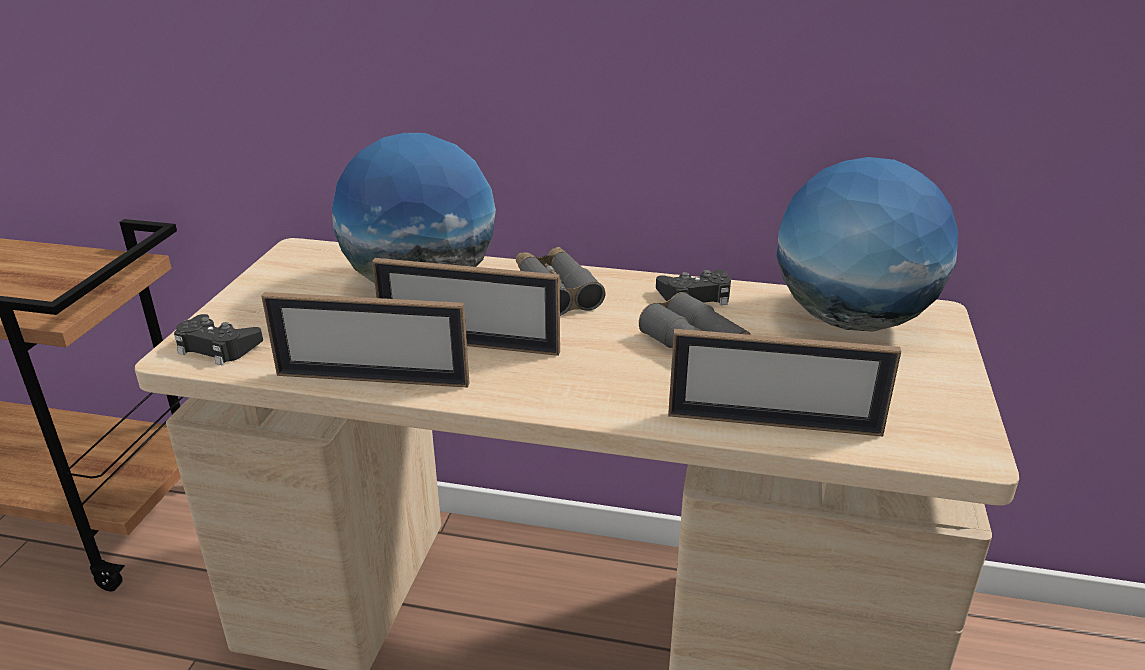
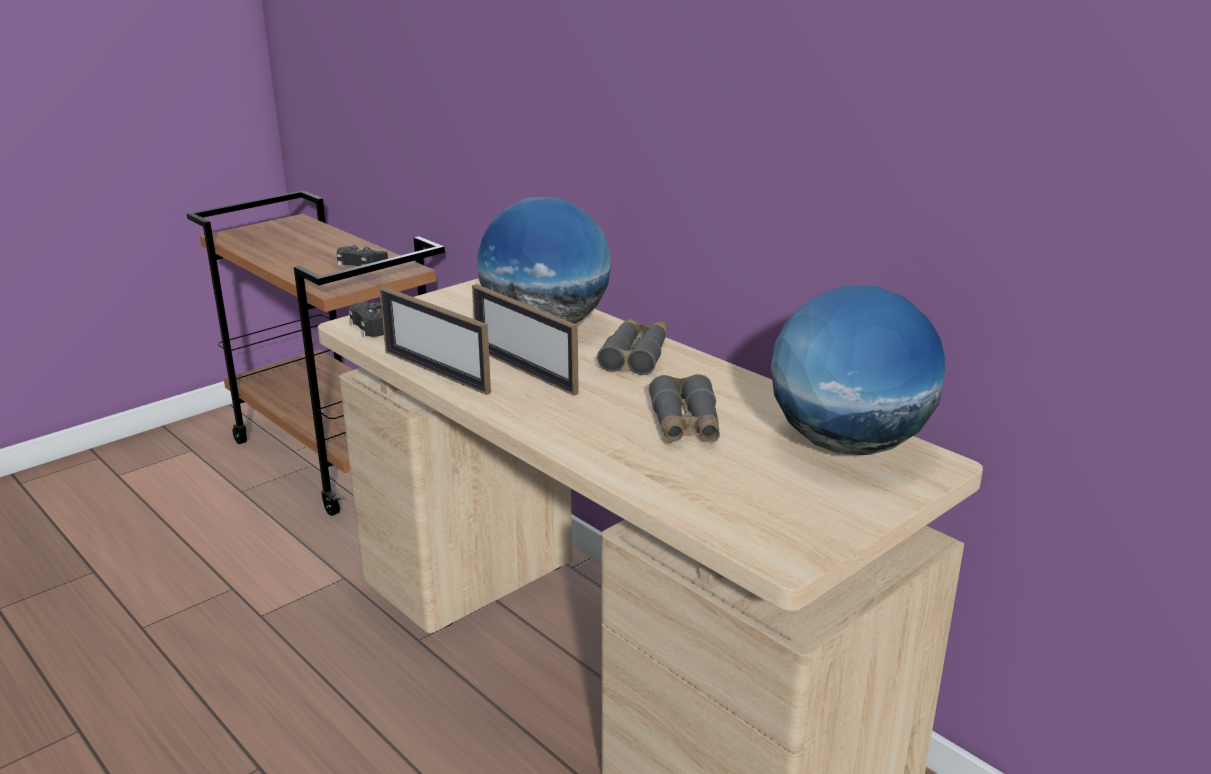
camera: 35 degrees right, 5 degrees down
black game controller [656,270,731,305] -> black game controller moved to [336,245,388,266]
picture frame [668,329,901,436] -> none

